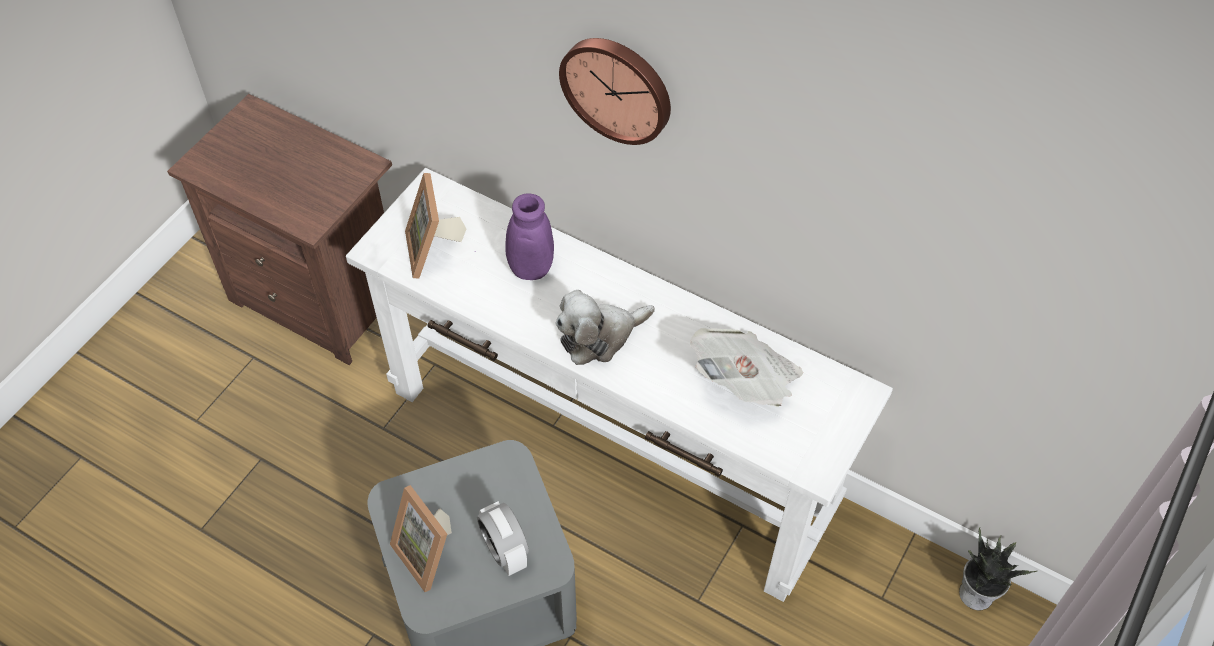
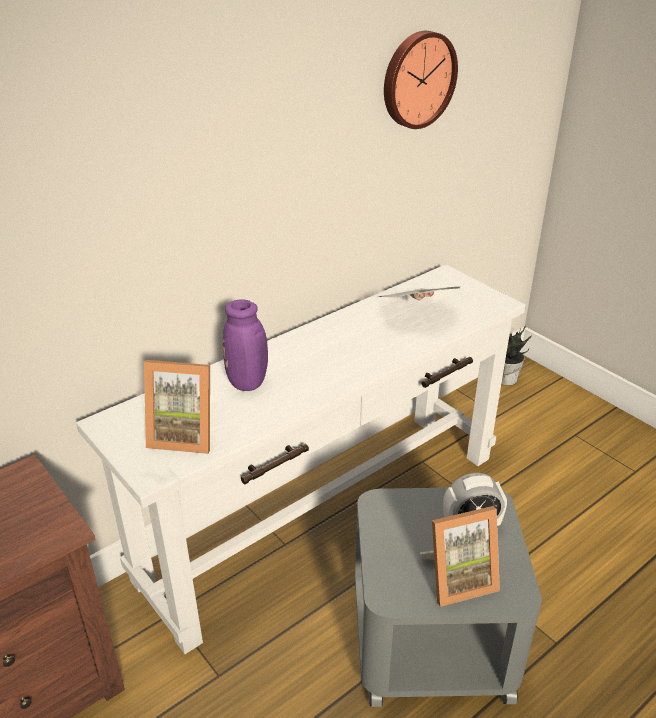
camera: 70 degrees left, 20 degrees down
plush toy [555,290,655,365] -> none
wall clock [559,38,671,145] -> wall clock moved to [384,31,458,129]

